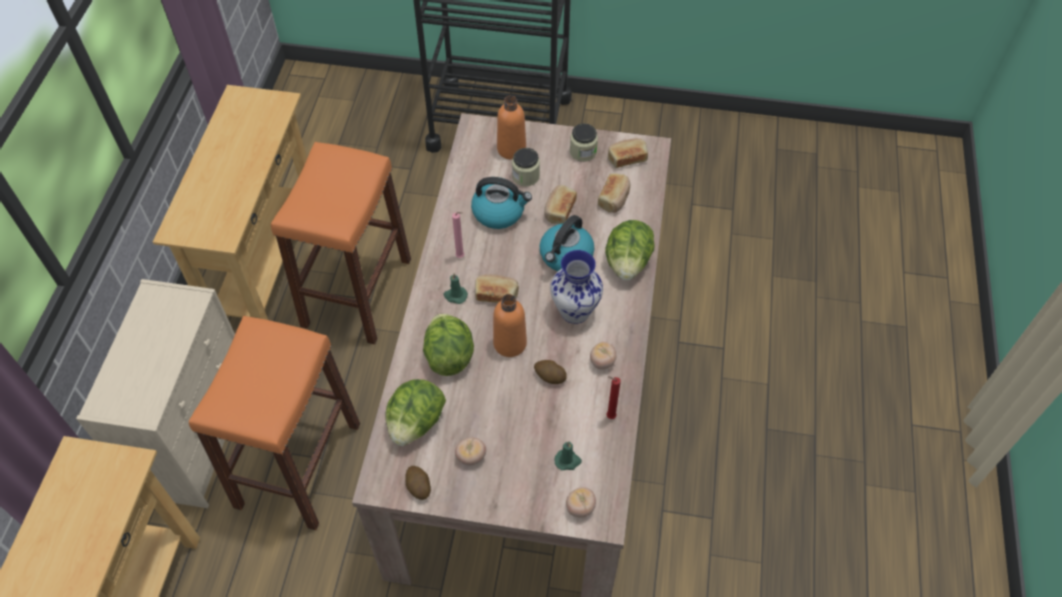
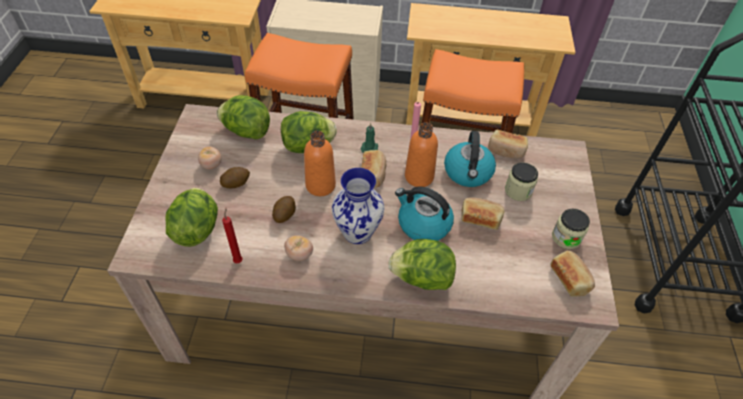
camera: 85 degrees right, 5 degrees down
potato [406,466,431,500] -> potato moved to [220,167,250,188]
orange bottle [497,96,526,160] -> orange bottle moved to [405,122,438,187]
green candle [555,441,582,470] -> lettuce [166,188,218,247]
tomato [566,487,596,518] -> none
bread [598,173,630,213] -> bread moved to [488,130,528,158]

